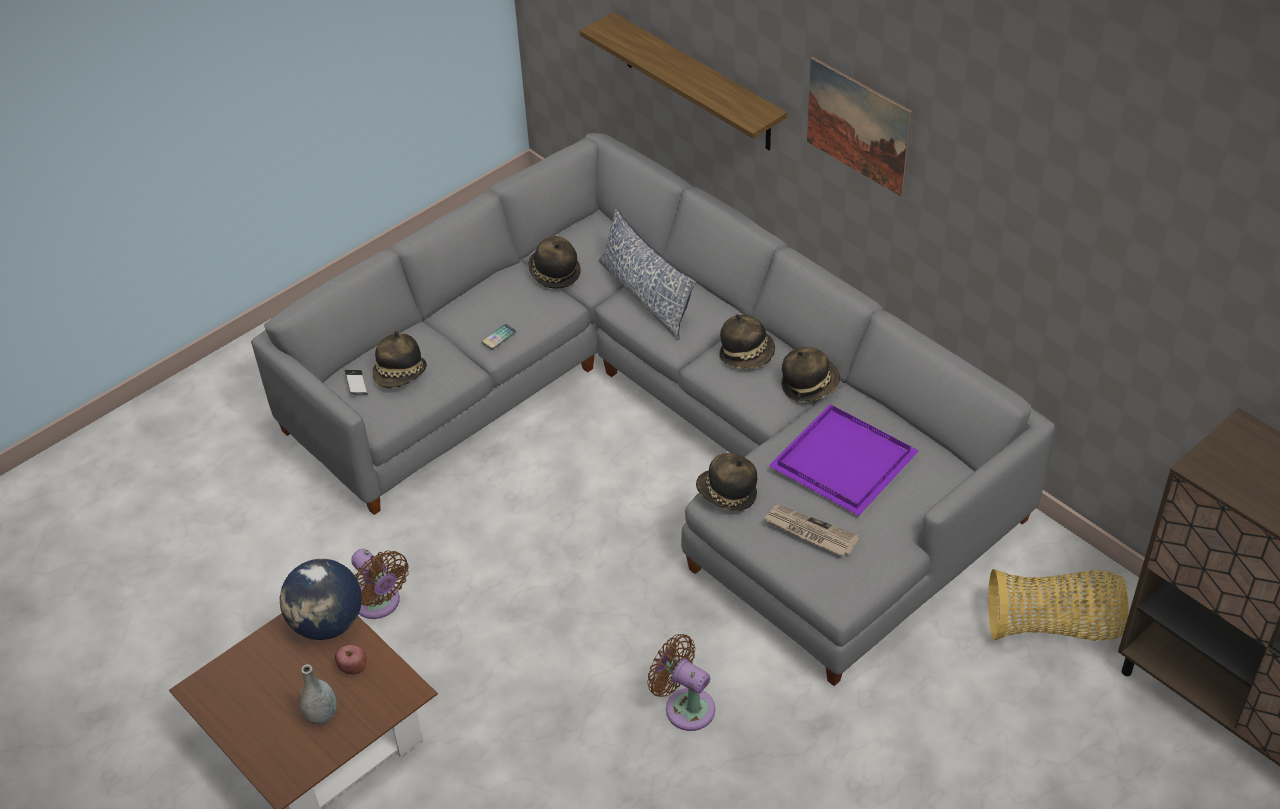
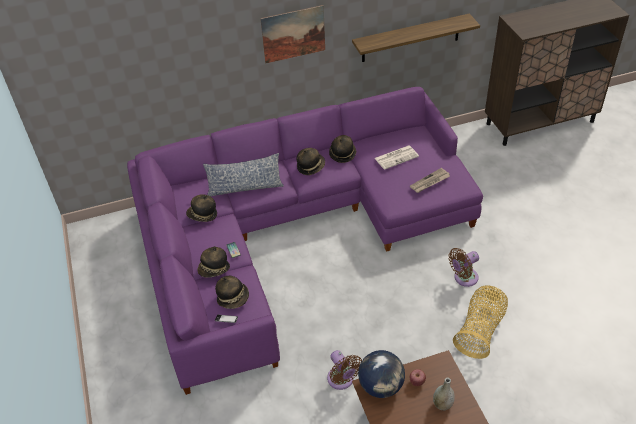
camera: 65 degrees left, 0 degrees up
grey sofa [251,133,1055,686] -> purple sofa [127,87,483,395]
brown fan [351,549,409,619] -> brown fan turned 75 degrees clockwise [327,350,362,390]
shelf [580,12,787,150] -> shelf moved to [352,13,480,62]
hat [696,453,757,511] -> hat moved to [198,246,230,278]
purple tray [769,404,919,516] -> newspaper [375,146,419,170]
basket [988,569,1128,641] -> basket moved to [453,285,508,359]

